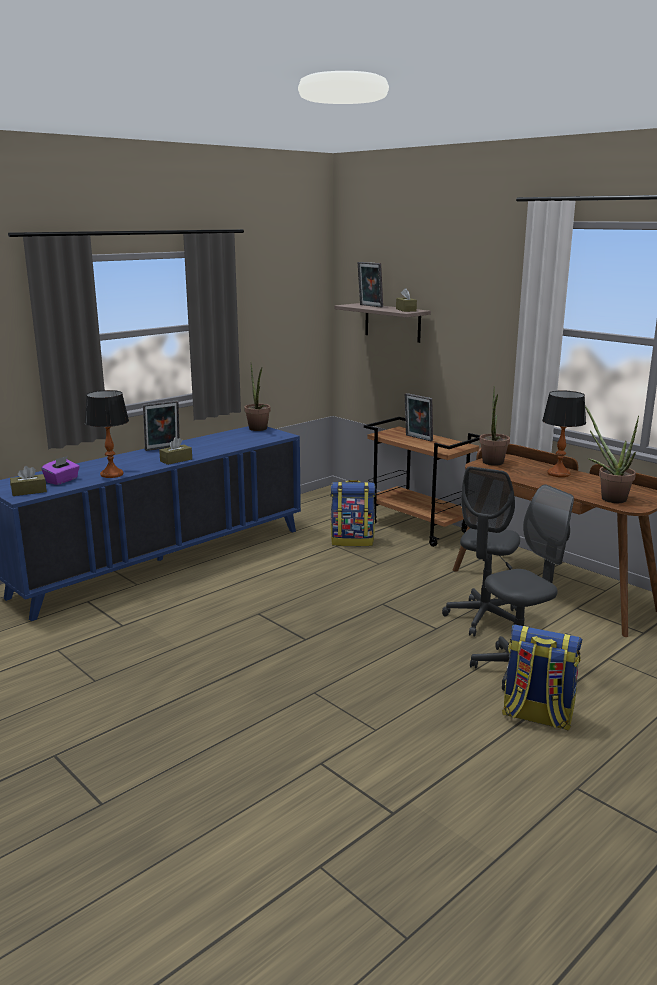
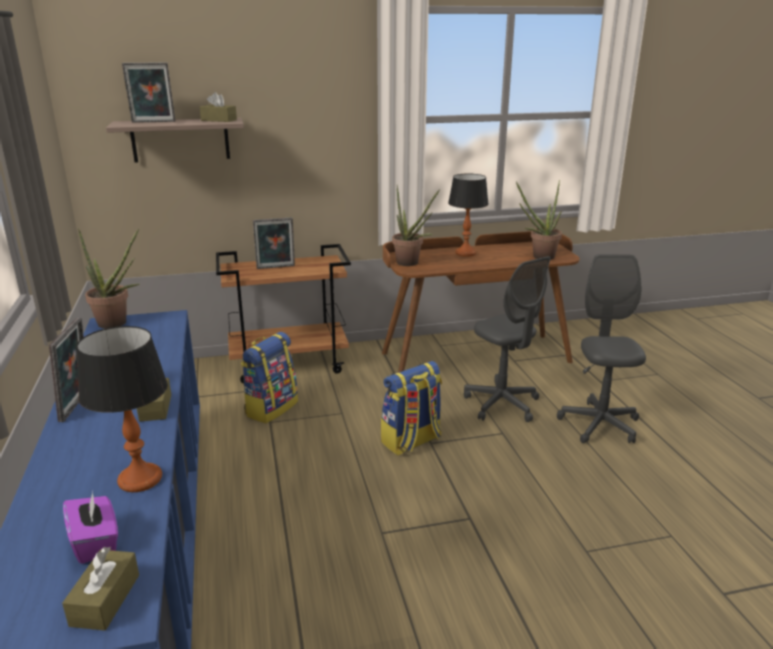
camera: 60 degrees left, 5 degrees up
backpack [502,624,582,731] -> backpack moved to [381,361,442,456]

